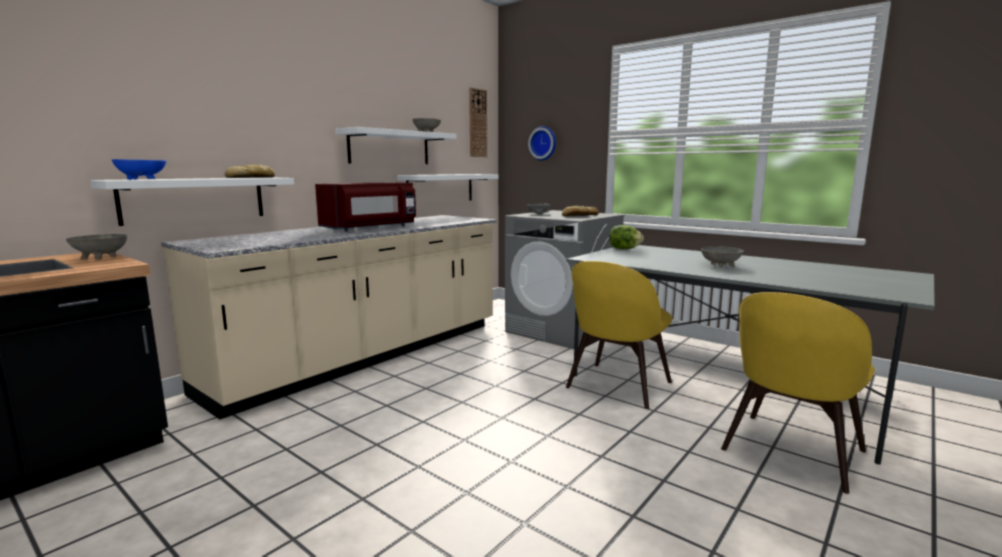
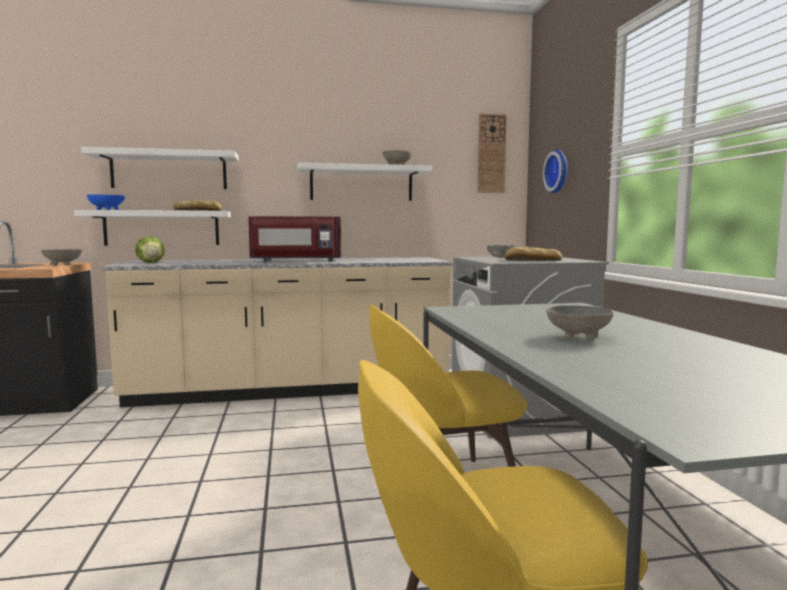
camera: 40 degrees right, 5 degrees down
white shelf [397,174,498,201] -> white shelf moved to [81,147,239,189]
lettuce [610,225,644,249] -> lettuce moved to [135,236,165,263]

